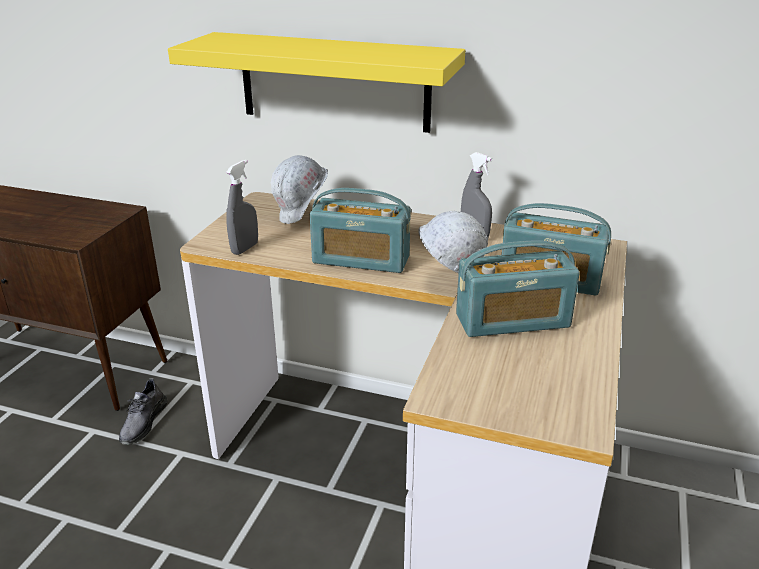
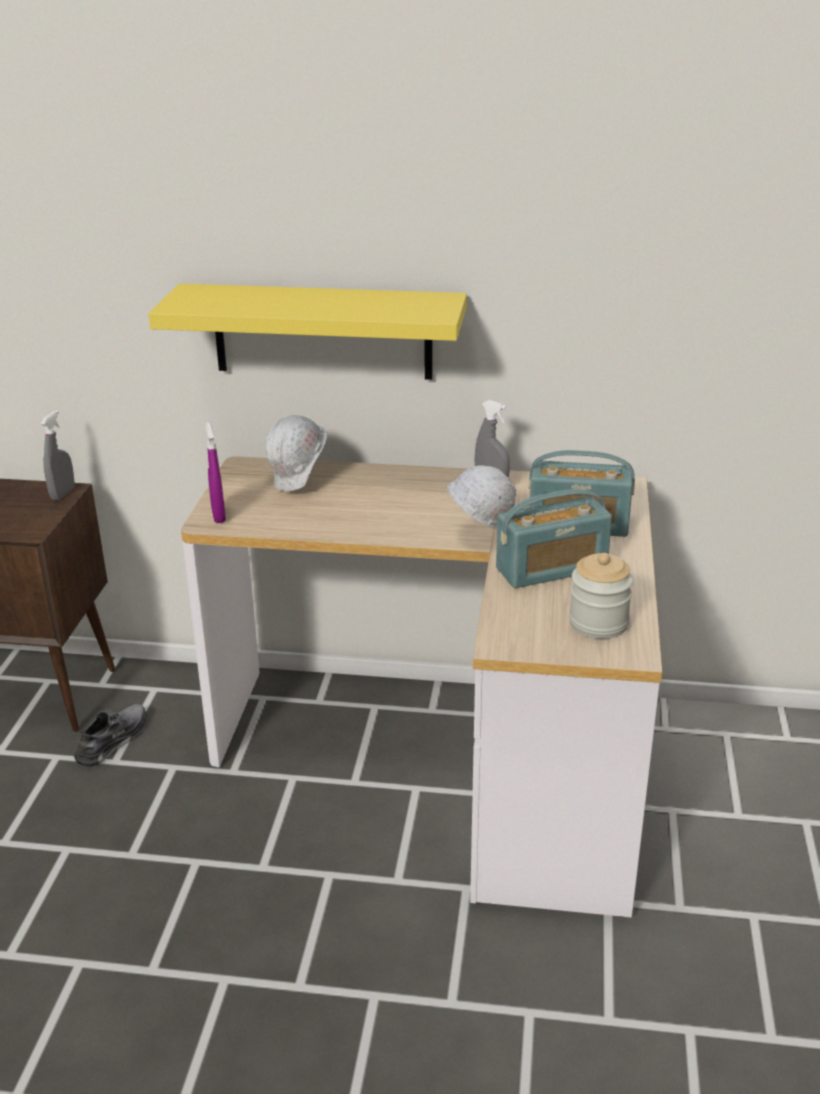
camera: 10 degrees left, 0 degrees up
grey shoe [119,378,168,445] -> grey shoe turned 150 degrees counterclockwise [74,704,147,767]
grey spray bottle [226,160,258,255] -> grey spray bottle moved to [41,410,75,500]
radio [310,188,411,273] -> none
none -> purple spray bottle [206,422,226,523]
none -> jar [569,553,633,639]

